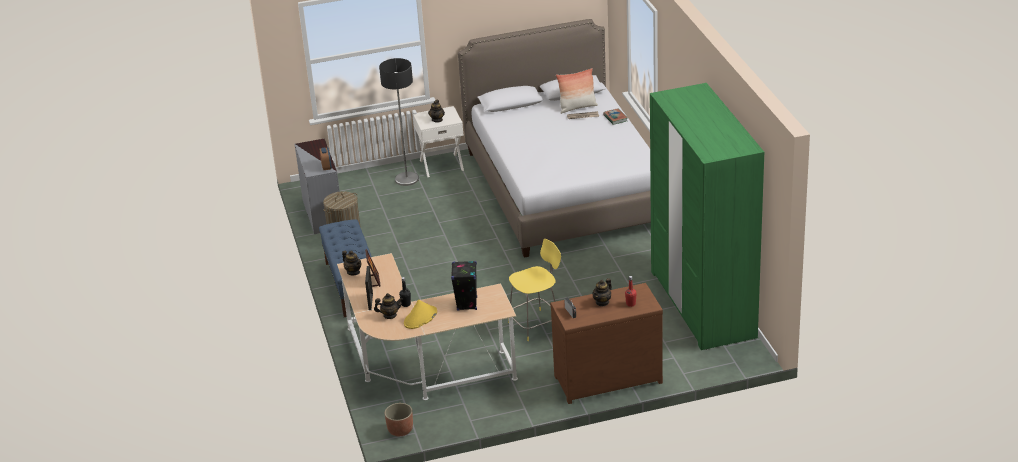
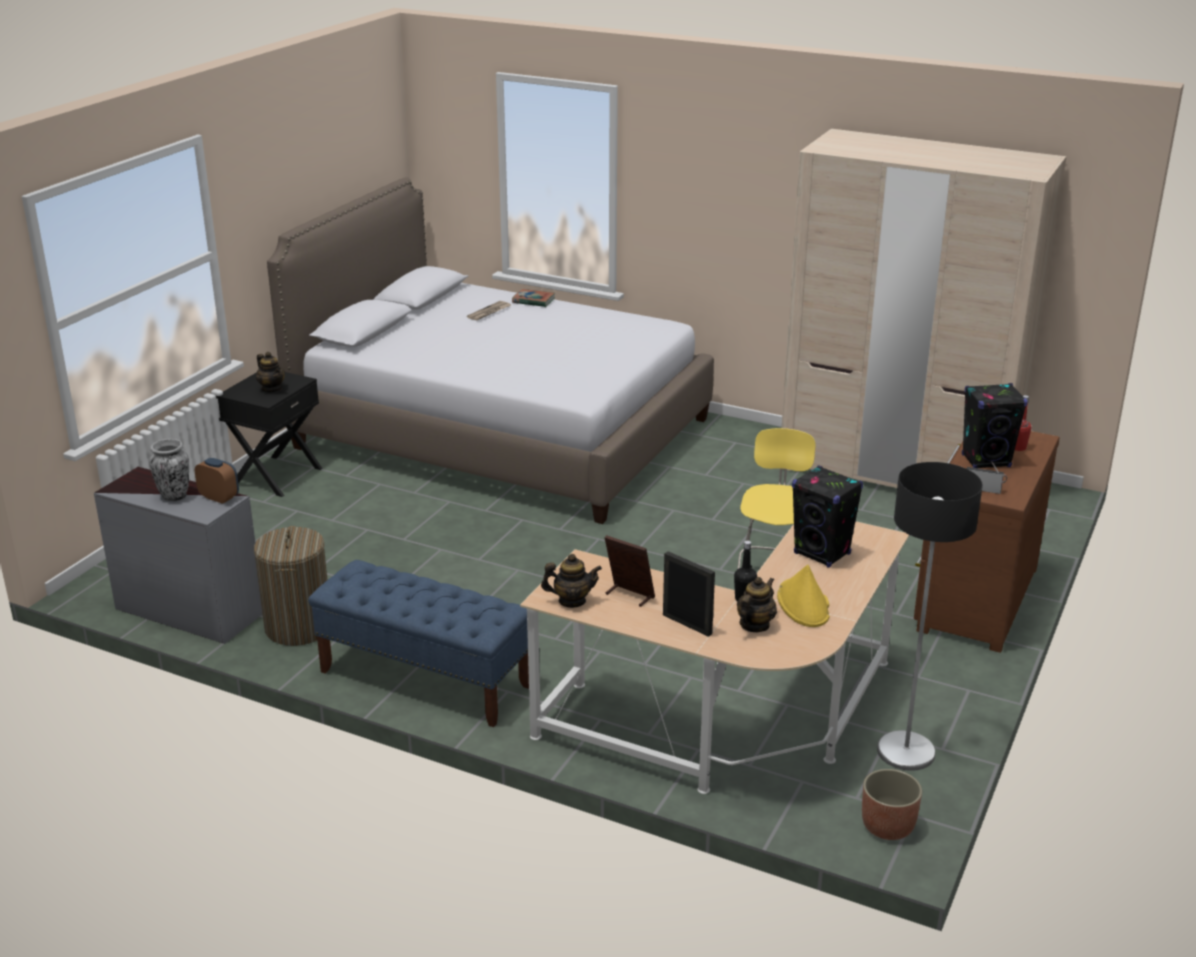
camera: 50 degrees left, 5 degrees down
floor lamp [379,58,419,186] -> floor lamp moved to [877,462,983,771]
white nightstand [413,106,464,177] -> black nightstand [216,372,323,497]
pillow [556,68,598,114] -> none
teapot [592,278,612,306] -> black speaker [962,383,1028,468]
green wardrobe [650,83,764,350] -> beige wardrobe [782,129,1066,488]
none -> vase [149,439,189,501]

